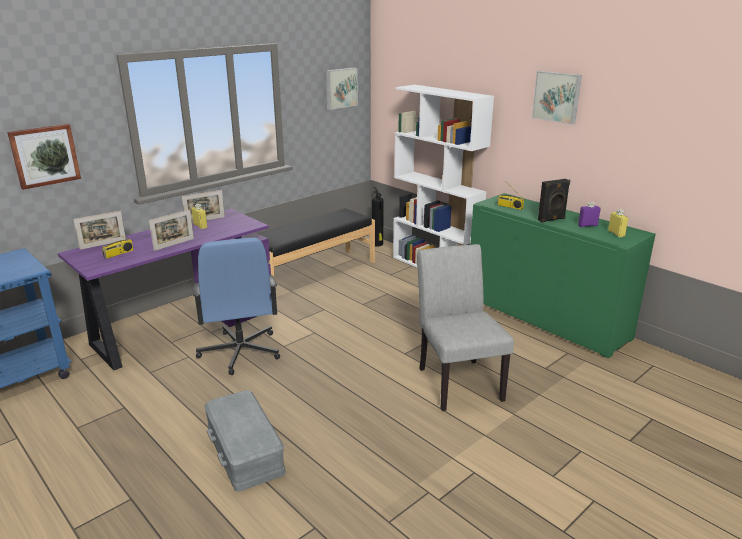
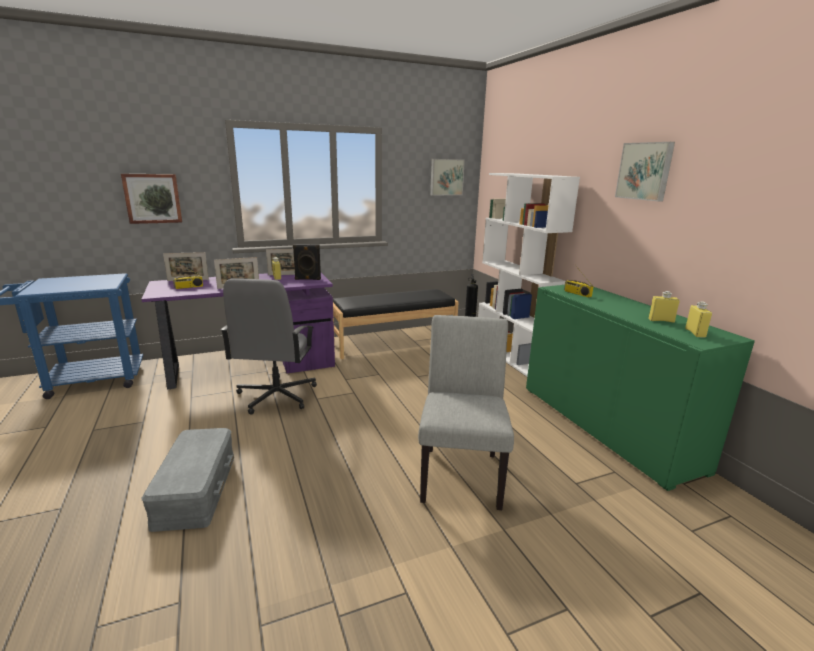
camera: 20 degrees right, 5 degrees down
blue office chair [193,238,280,375] -> grey office chair [220,278,317,415]
black speaker [538,179,570,222] -> black speaker moved to [293,244,321,280]
purple bottle [578,202,601,227] -> yellow bottle [648,291,680,323]

